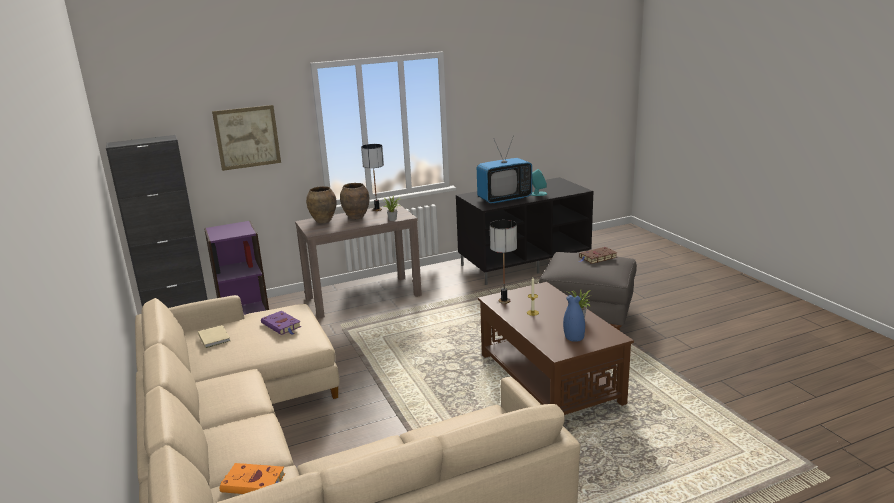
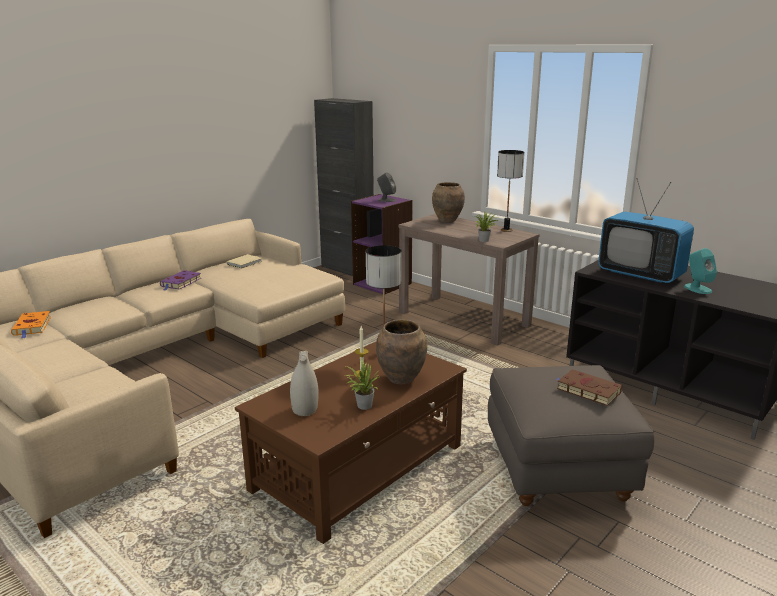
camera: 65 degrees right, 0 degrees up
picture [212,105,281,171] -> none
purple book [261,311,301,335] -> purple book moved to [160,270,201,291]
brown vase [340,183,370,219] -> brown vase moved to [376,319,427,384]
blue vase [563,295,585,342] -> white vase [290,351,319,416]
none -> grey speaker [377,172,396,202]

